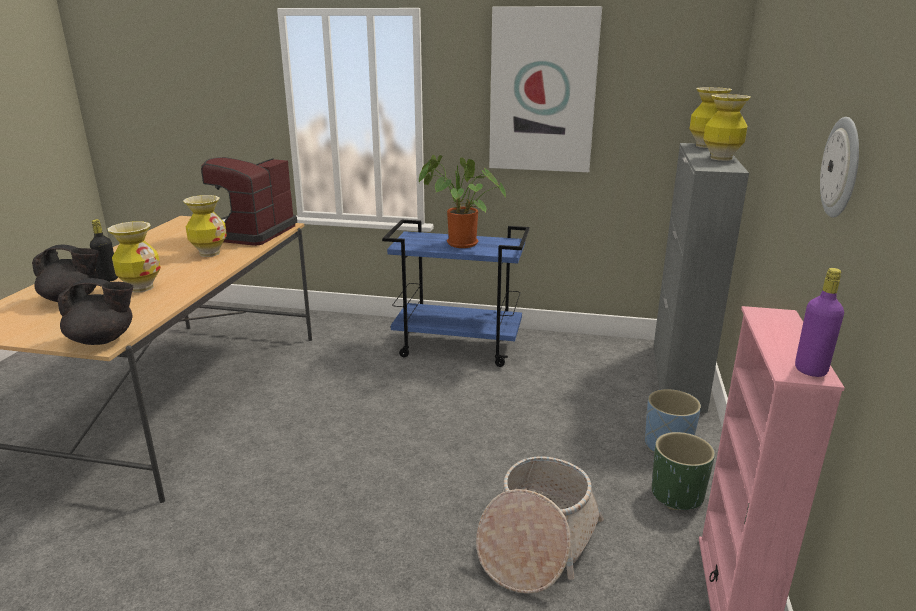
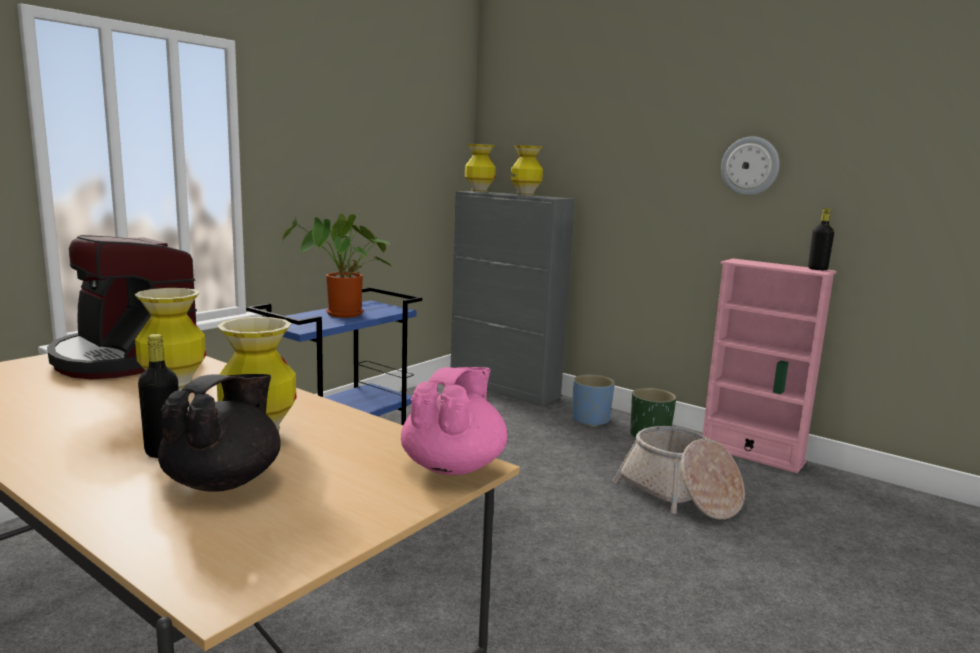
camera: 65 degrees left, 10 degrees down
black teapot [58,278,133,345] -> pink teapot [401,367,508,475]
picture [489,6,602,172] -> none
purple bottle [795,268,844,377] -> black bottle [808,208,834,270]

